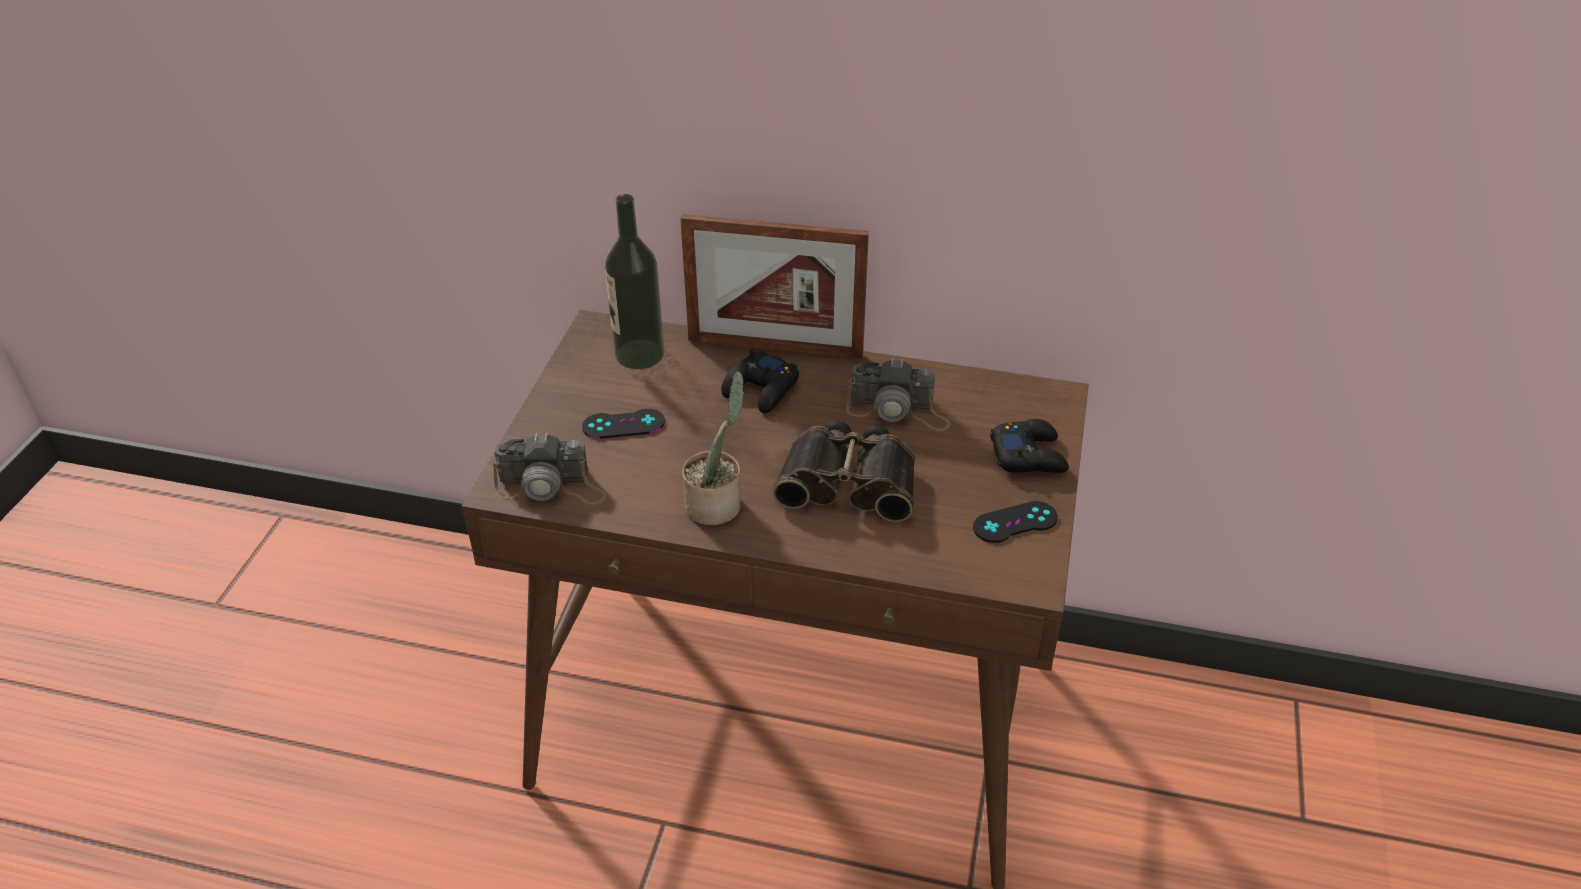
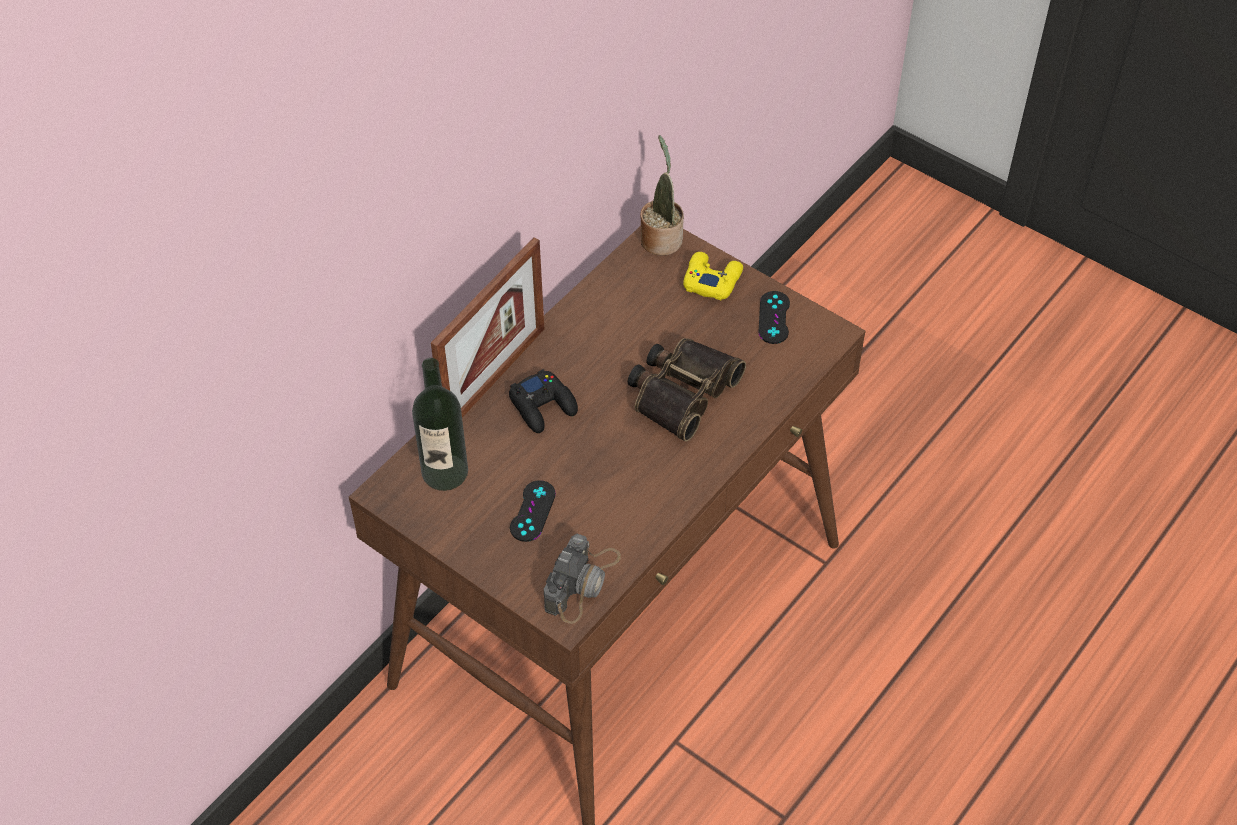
camera: 65 degrees left, 10 degrees up
potted plant [682,371,744,526] -> potted plant moved to [640,135,684,256]
camera [846,358,950,431] -> none
black game controller [990,419,1069,473] -> yellow game controller [683,252,743,300]

